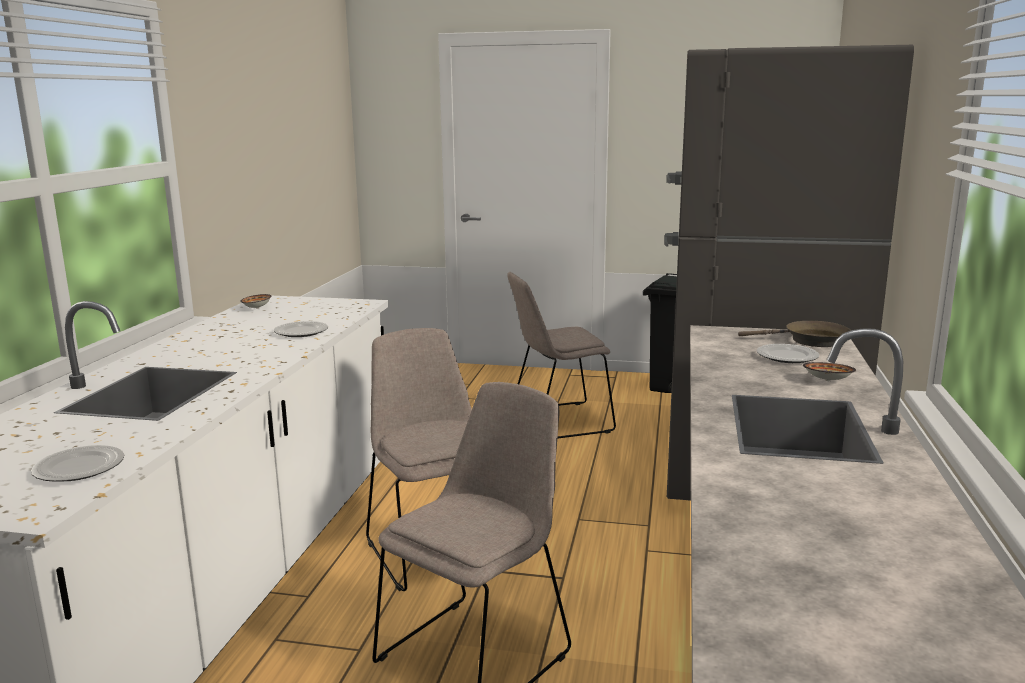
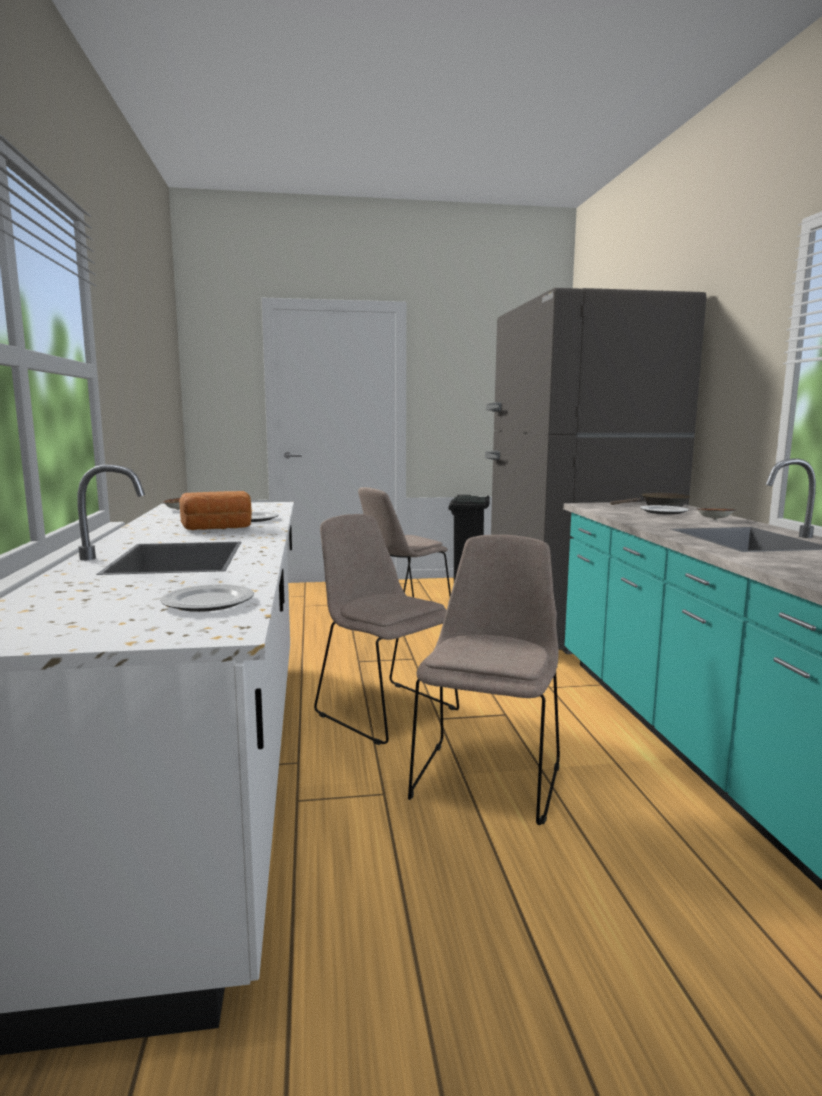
camera: 20 degrees left, 5 degrees down
none -> bread [179,491,252,530]

